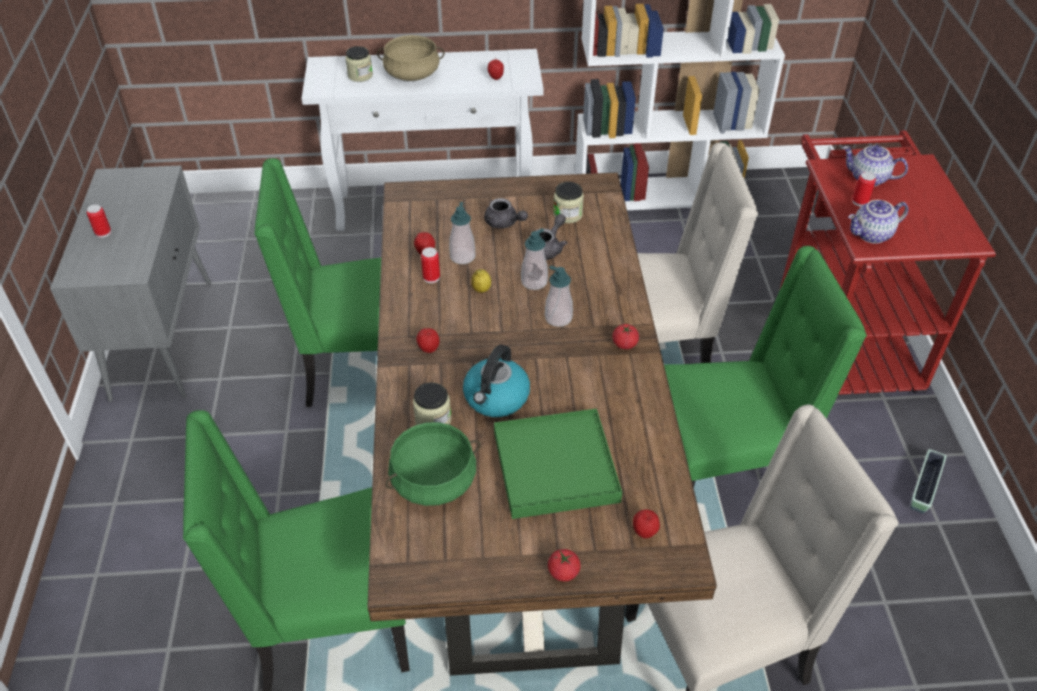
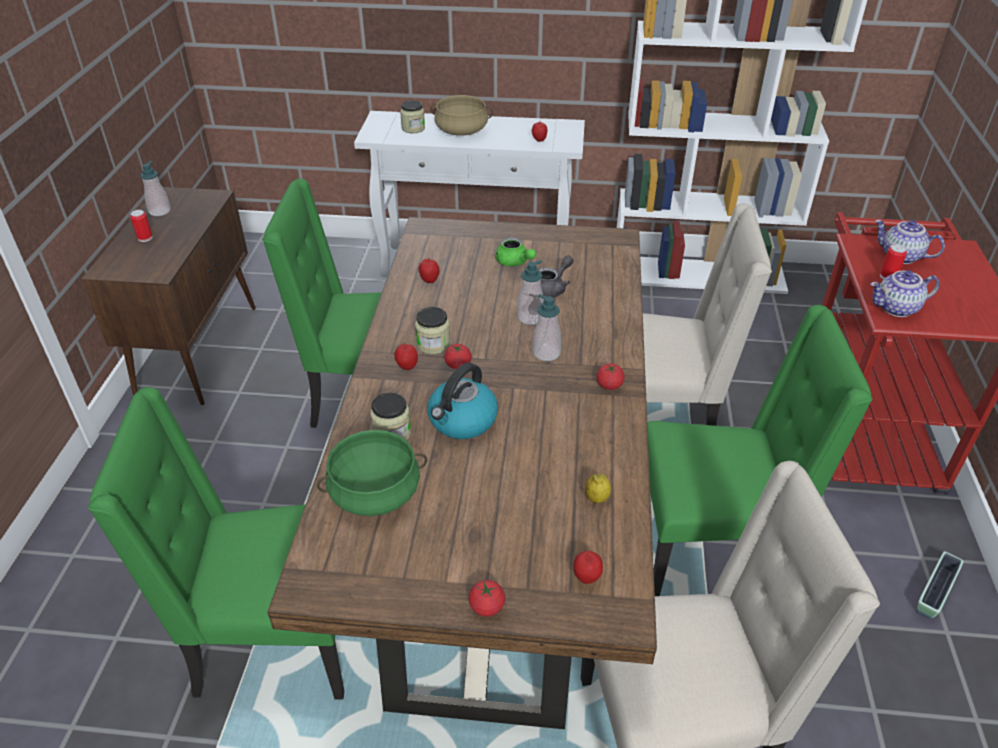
camera: 10 degrees right, 5 degrees down
grey cabinet [50,165,211,402] -> brown cabinet [81,187,256,405]
can [421,247,440,283] -> none
soap dispenser [449,202,476,264] -> soap dispenser moved to [140,161,171,216]
lemon [471,269,491,293] -> lemon moved to [585,474,611,503]
grey teapot [484,198,528,229] -> green teapot [495,237,536,267]
green tray [494,409,622,519] -> none
jar [553,182,584,223] -> jar moved to [415,307,450,354]
none -> tomato [444,344,472,369]

